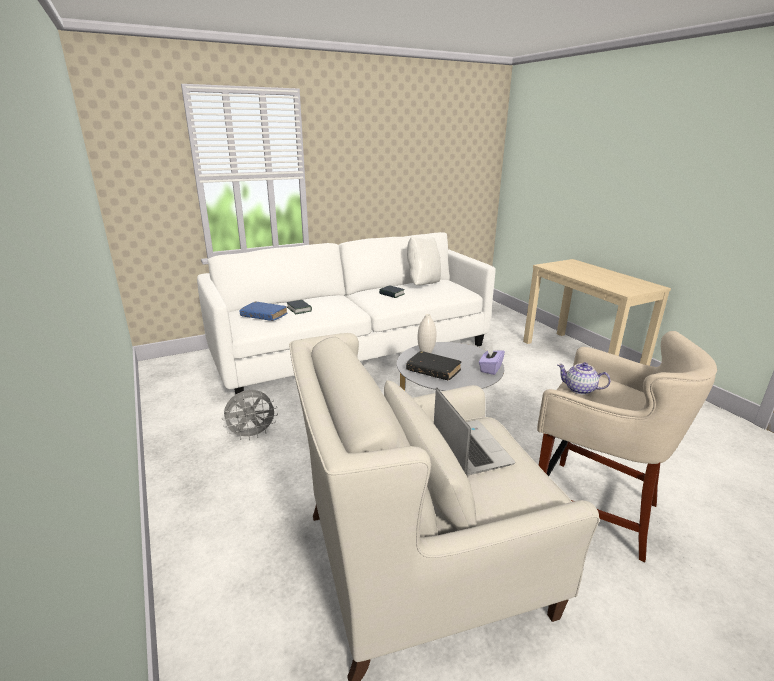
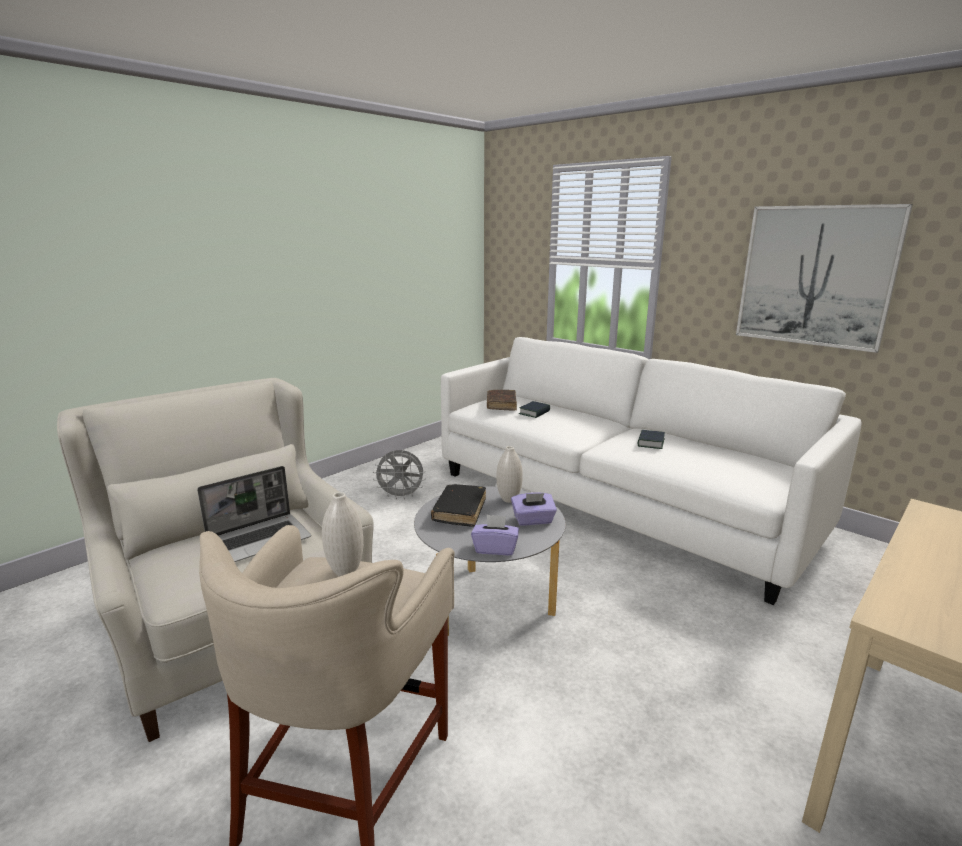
camera: 70 degrees right, 5 degrees down
grey fan [222,390,278,440] -> grey fan turned 45 degrees counterclockwise [373,450,425,499]
blue book [240,301,287,321] -> brown book [487,390,517,410]
white pillow [407,236,441,285] -> none
teapot [557,362,611,395] -> white vase [322,492,363,577]
none -> purple tissue box [511,493,557,526]
none -> picture [736,204,913,353]

